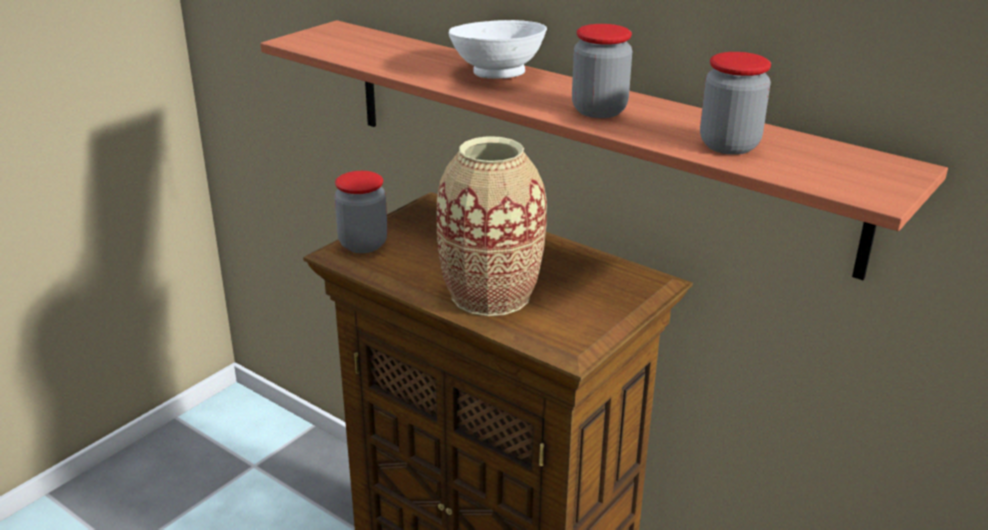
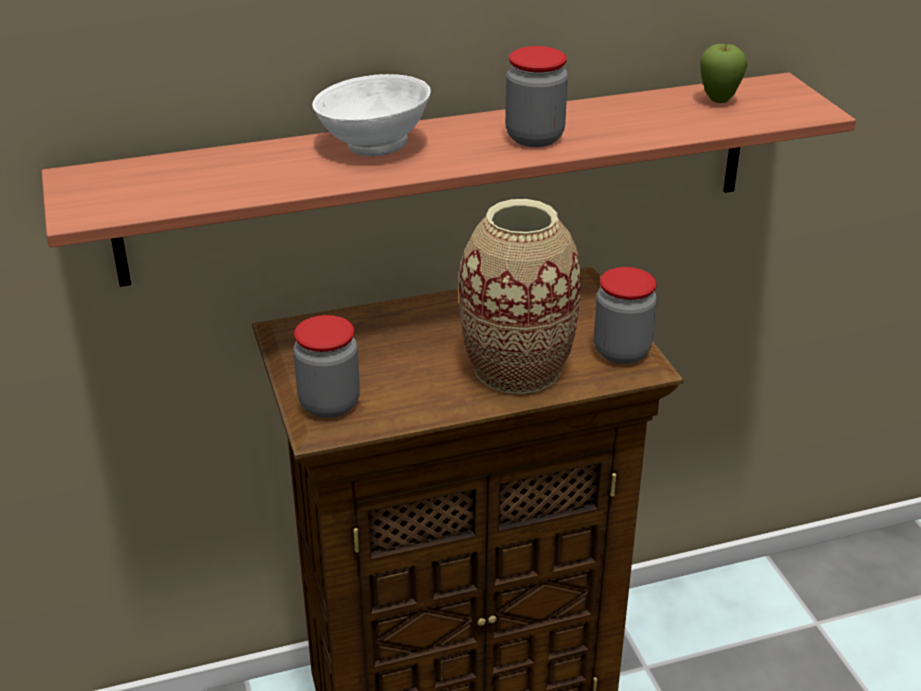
camera: 55 degrees left, 5 degrees up
jar [700,52,771,155] -> jar moved to [594,267,657,364]
none -> apple [700,44,747,103]

